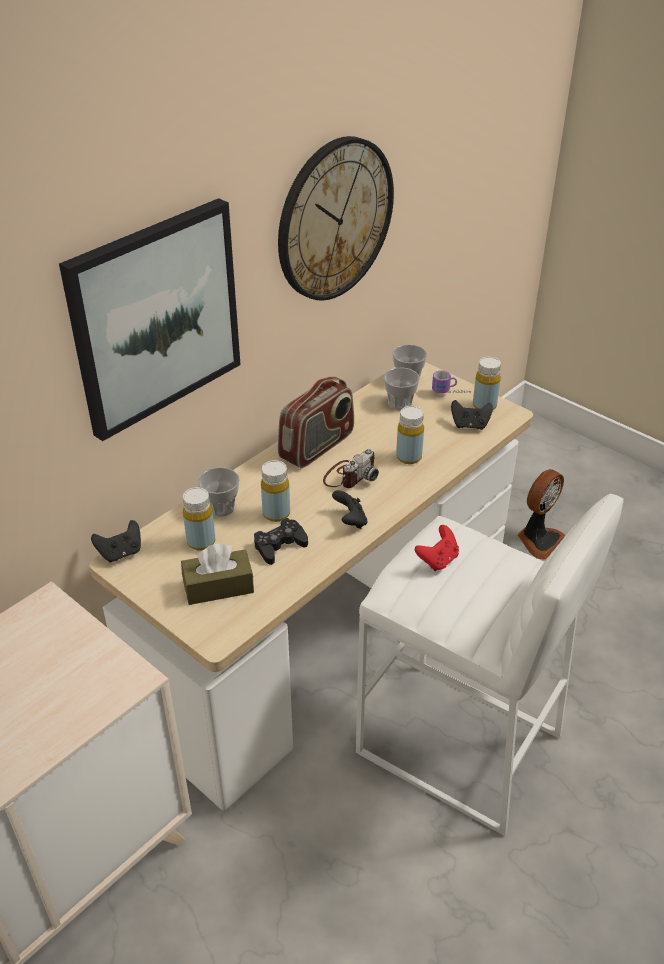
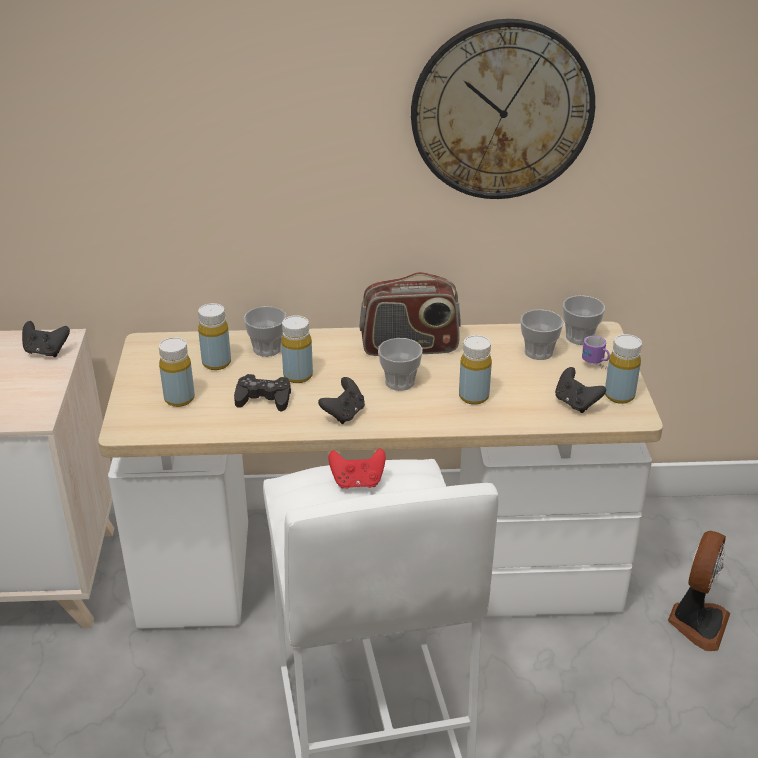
camera: 45 degrees right, 5 degrees down
picture [59,198,240,441] -> none
black game controller [91,520,141,562] -> black game controller moved to [22,321,70,357]
brown tissue box [181,544,254,605] -> yellow bottle [159,337,195,407]
camera [323,449,379,488] -> cup [378,338,423,391]
fan [517,469,565,560] -> fan turned 60 degrees counterclockwise [668,531,730,651]

